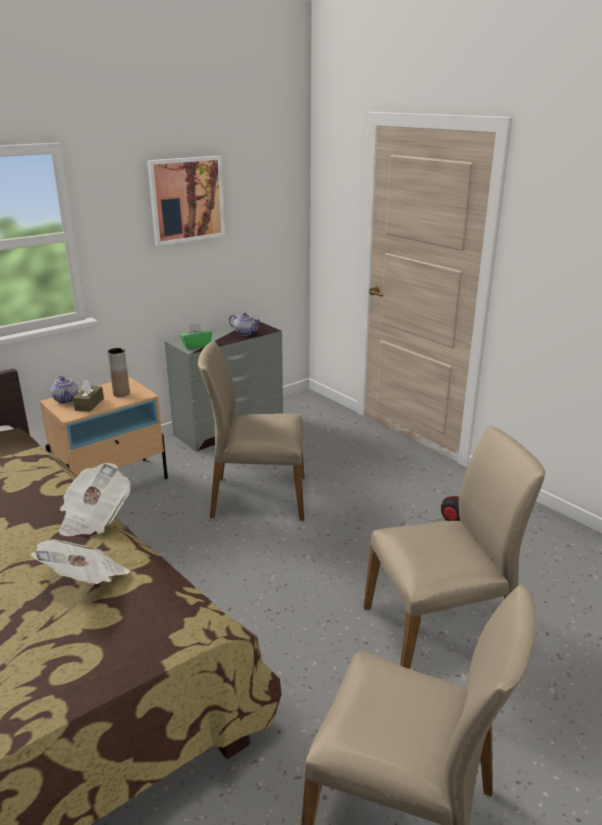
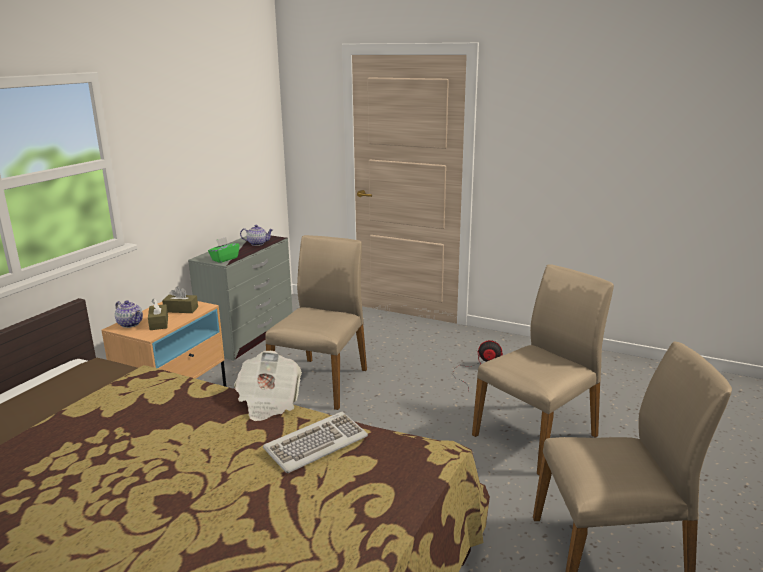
camera: 25 degrees left, 5 degrees down
newspaper [31,539,130,585] -> keyboard [263,412,368,473]
brown vase [108,348,130,397] -> brown tissue box [162,286,198,313]
picture [147,156,225,246] -> none
beige chair [198,341,304,521] -> beige chair turned 135 degrees clockwise [265,235,367,410]

